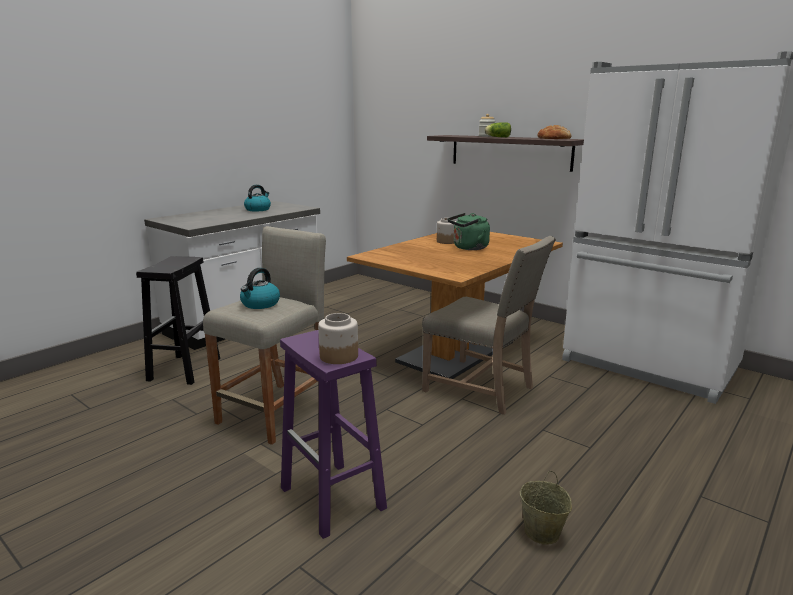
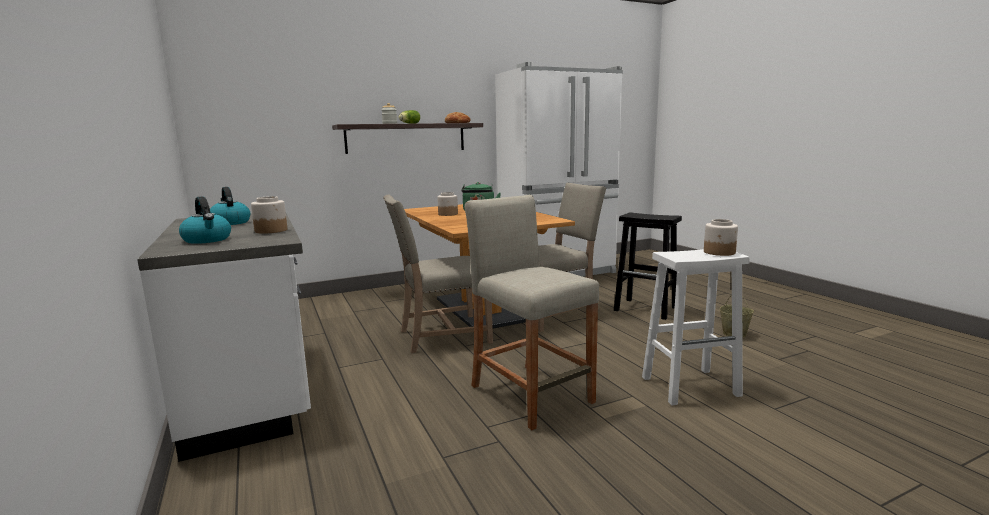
camera: 65 degrees left, 5 degrees down
black stool [136,256,220,385] -> black stool moved to [614,212,682,320]
kettle [240,268,280,309] -> kettle moved to [179,196,231,244]
purple stool [280,330,387,539] -> white stool [642,249,750,405]
none -> jar [251,196,287,234]
none -> beige chair [383,194,493,353]

